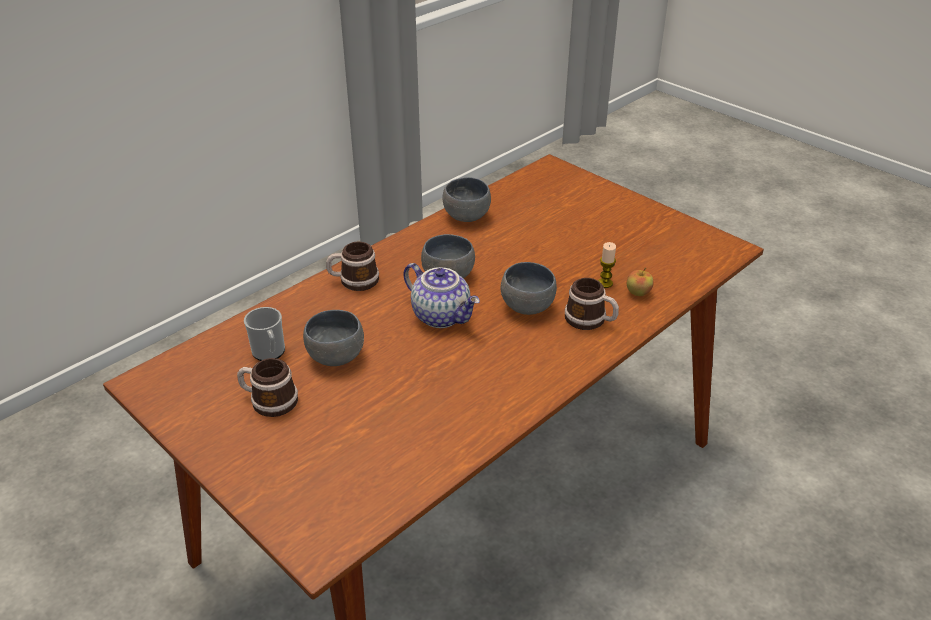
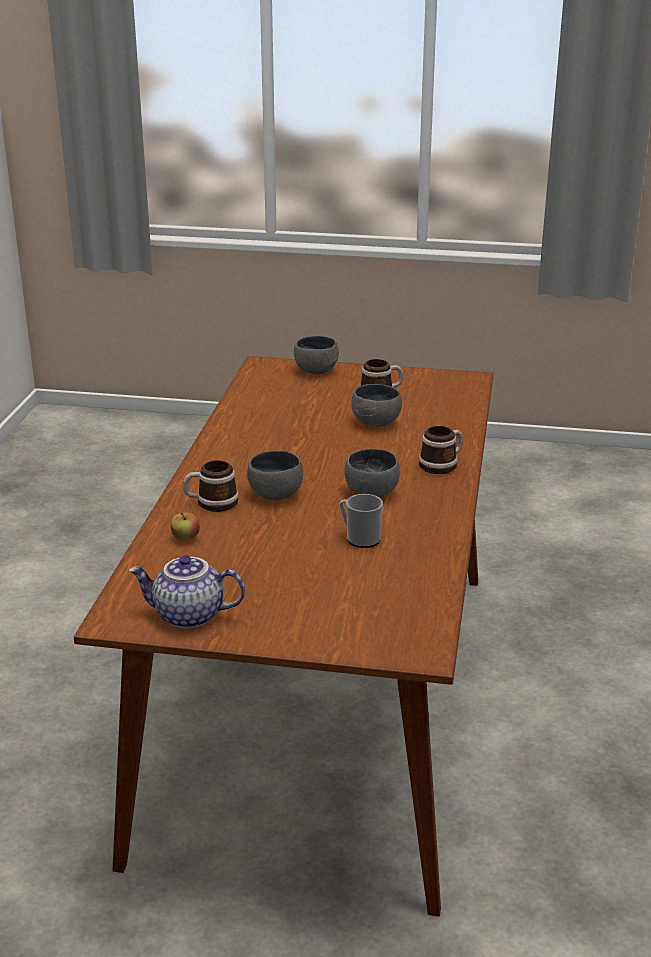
camera: 145 degrees right, 10 degrees down
mug [244,307,285,361] -> mug moved to [340,494,383,548]
teapot [403,263,480,328] -> teapot moved to [129,555,245,629]
grey bowl [442,177,491,222] -> grey bowl moved to [294,336,339,374]
candle [598,242,616,288] -> none

